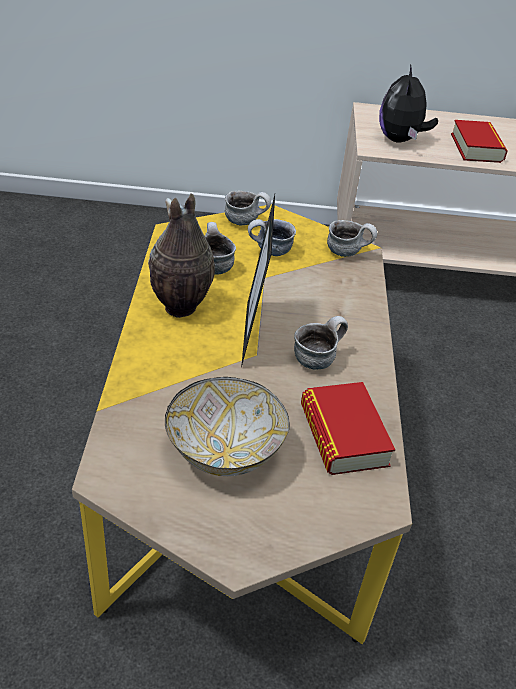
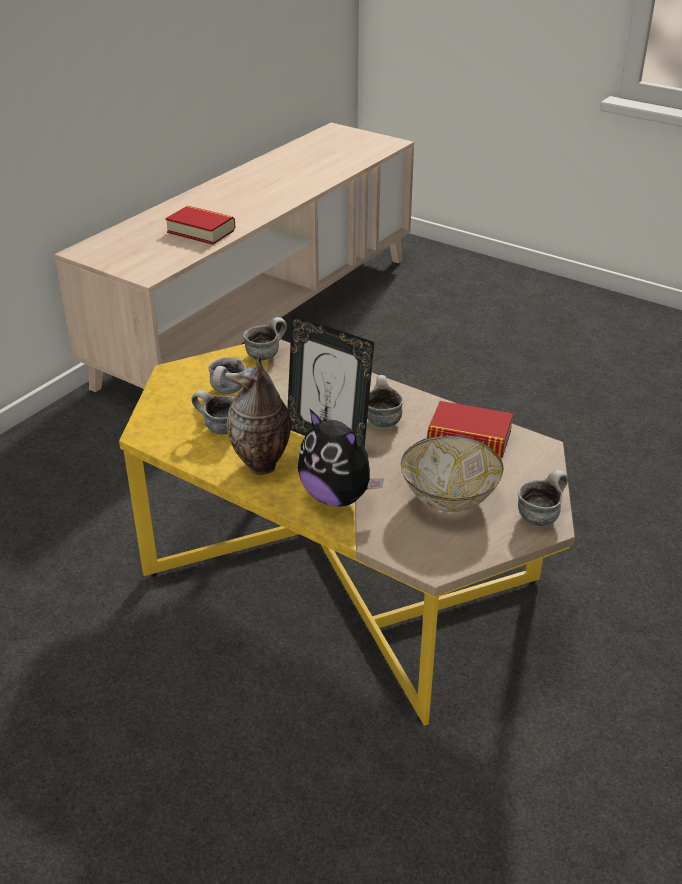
camera: 55 degrees left, 5 degrees down
mug [225,190,271,225] -> mug moved to [518,470,568,526]
plush toy [379,64,438,143] -> plush toy moved to [298,409,384,507]

